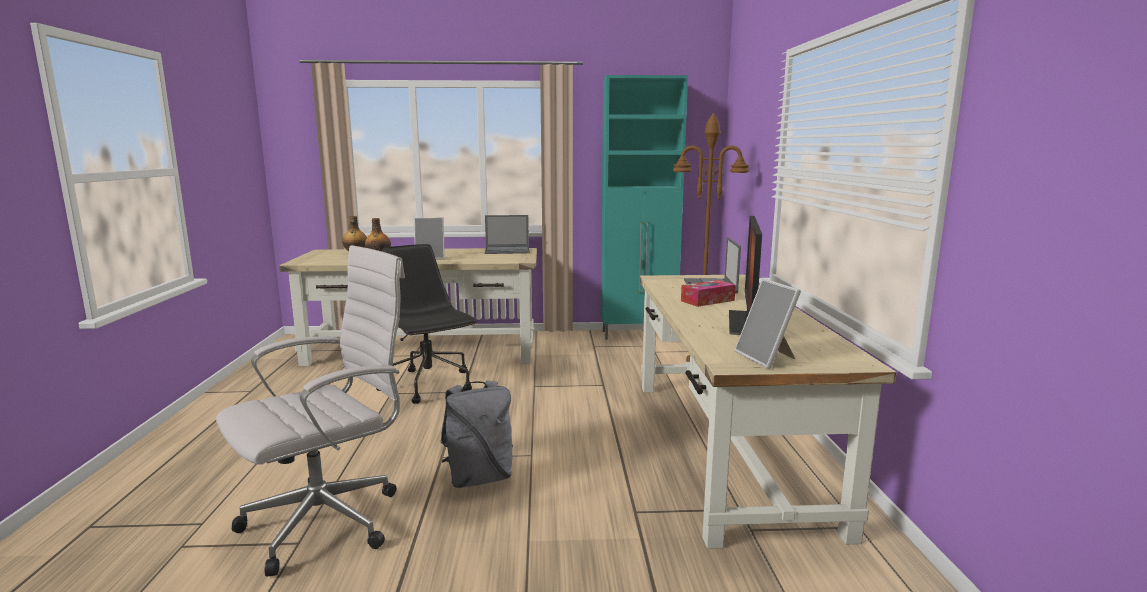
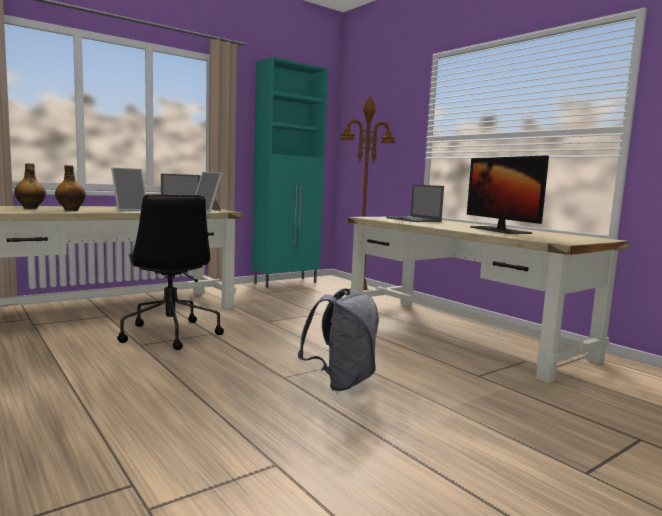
camera: 35 degrees left, 5 degrees down
white office chair [216,245,405,576] -> none
black office chair [376,244,477,404] -> black office chair turned 135 degrees counterclockwise [117,194,224,350]
tissue box [681,280,736,307] -> none
picture frame [735,278,801,369] -> picture frame moved to [195,172,222,212]

